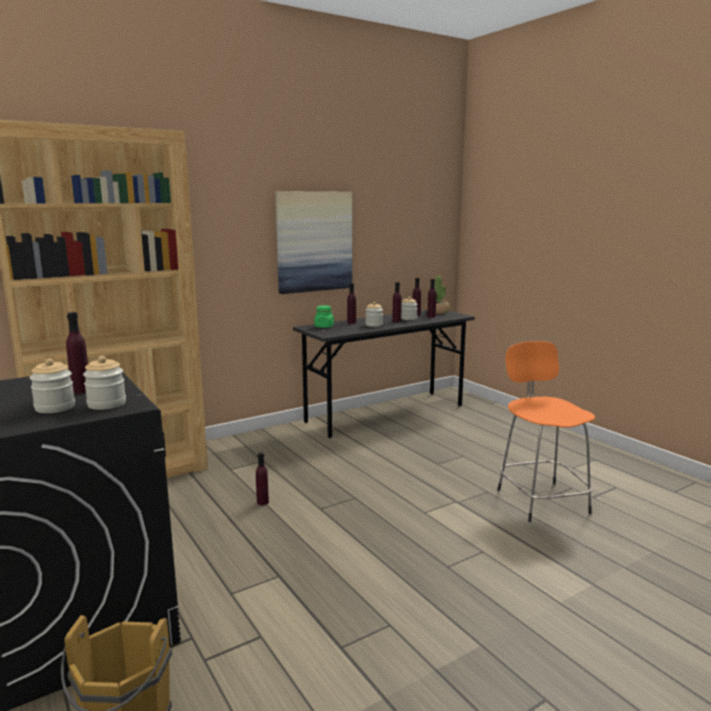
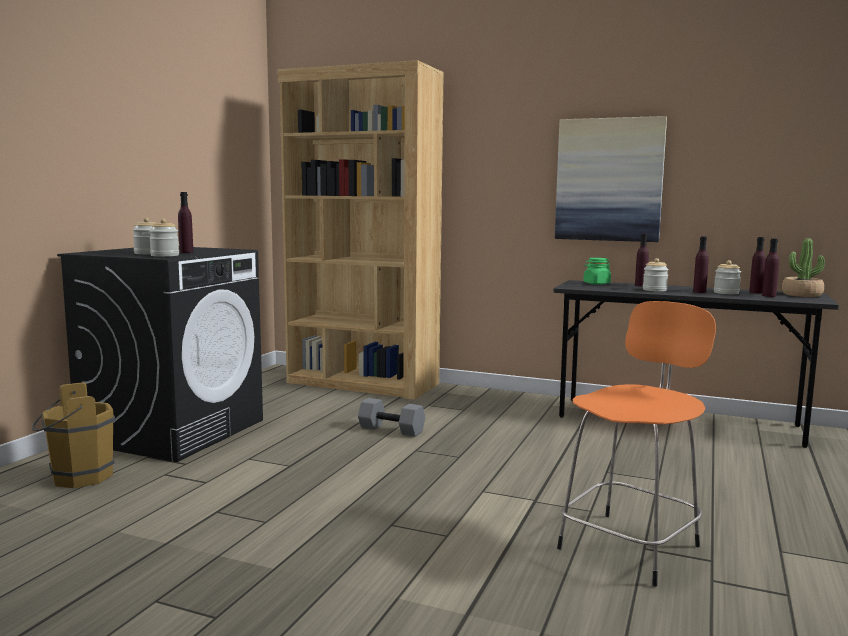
camera: 55 degrees right, 5 degrees down
purple bottle [256,452,269,505] -> grey dumbbell [358,398,425,437]

